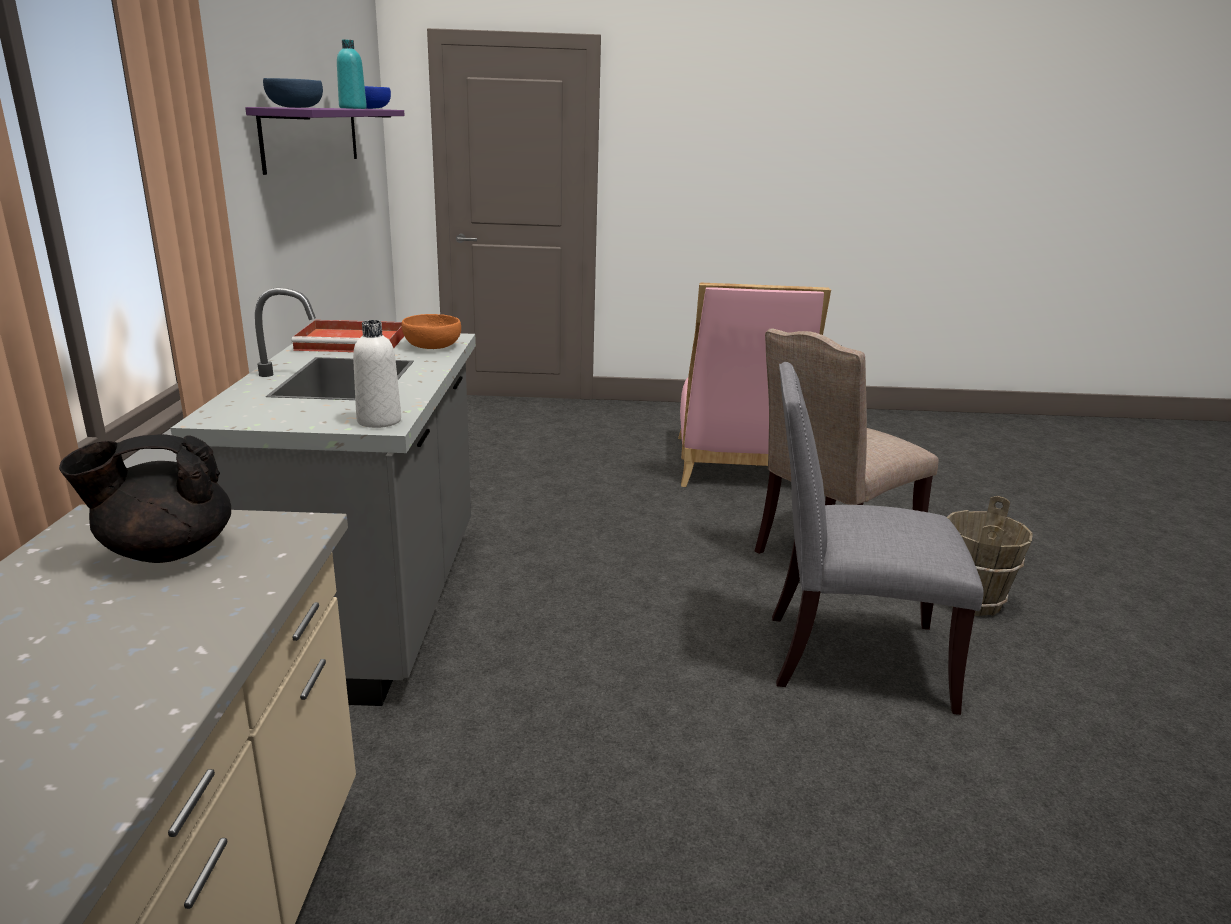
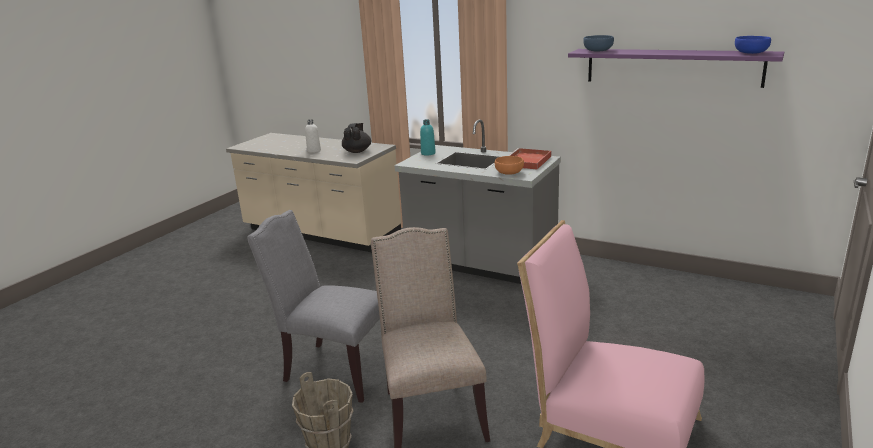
camera: 120 degrees right, 0 degrees up
turquoise bottle [337,39,367,109] -> turquoise bottle moved to [420,119,436,156]
white bottle [353,320,401,428] -> white bottle moved to [305,119,321,153]
grey chair [772,362,984,715] -> grey chair turned 105 degrees counterclockwise [247,210,380,403]

